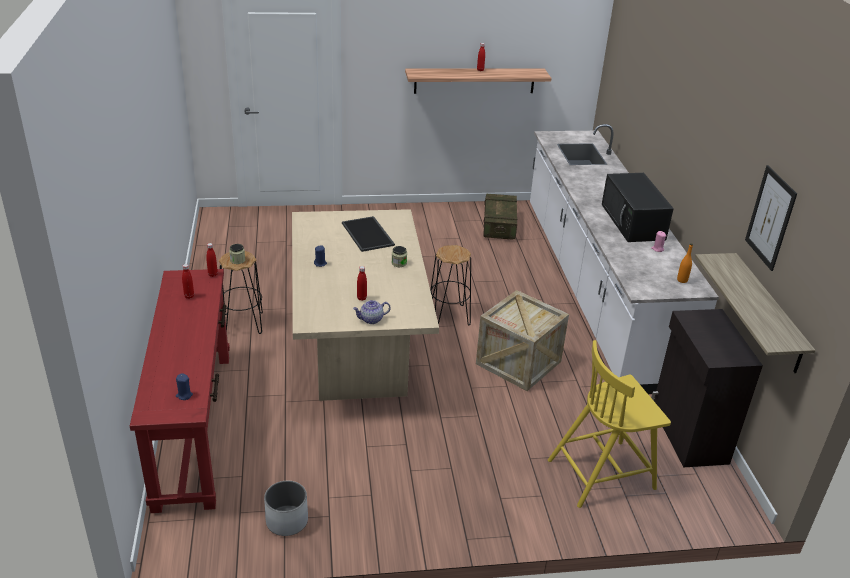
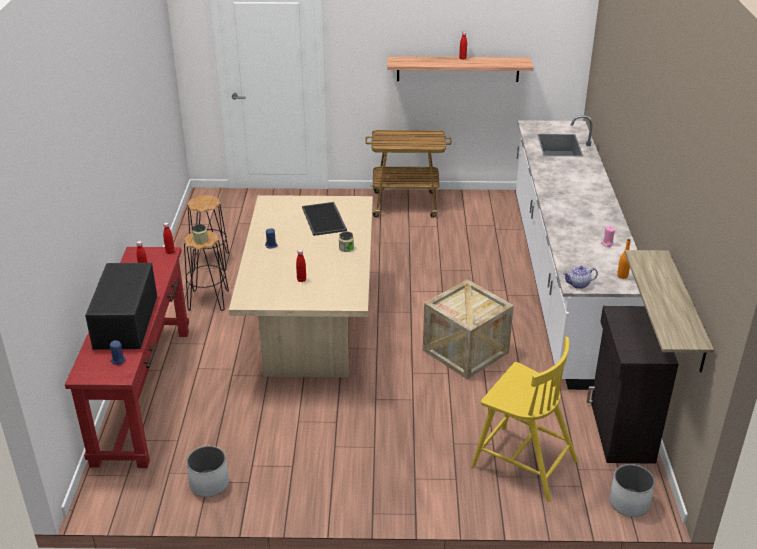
camera: 10 degrees right, 0 degrees up
teapot [353,300,390,324] -> teapot moved to [563,266,598,289]
black stool [430,245,471,326] -> black stool moved to [187,195,229,272]
crate [483,194,517,240] -> none
yellow chair [548,340,671,508] -> yellow chair turned 135 degrees counterclockwise [471,337,578,502]
black microwave [602,173,674,242] -> black microwave moved to [85,263,157,350]
picture [745,165,797,271] -> none
none -> cart [365,130,452,218]
none -> white planter [609,464,655,517]

